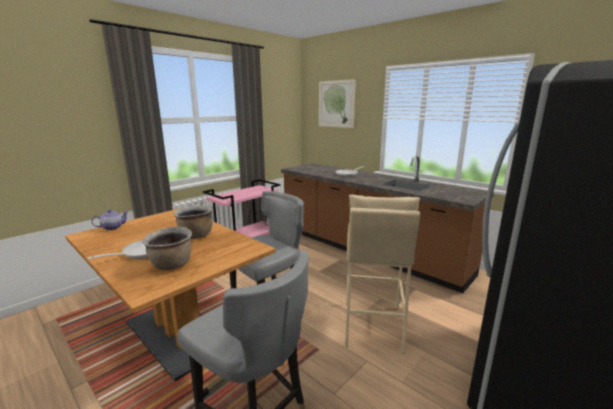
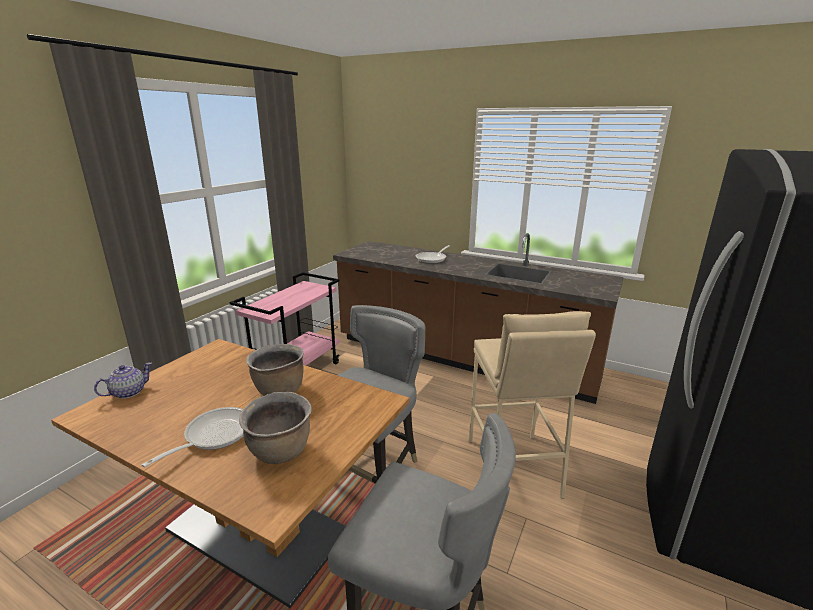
camera: 15 degrees left, 5 degrees up
picture [319,79,356,128] -> none

